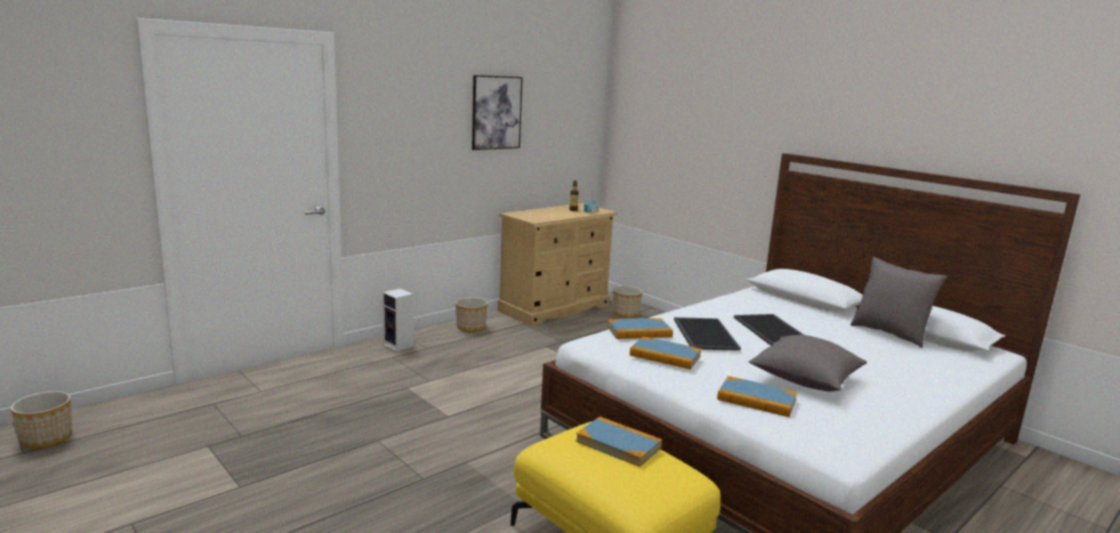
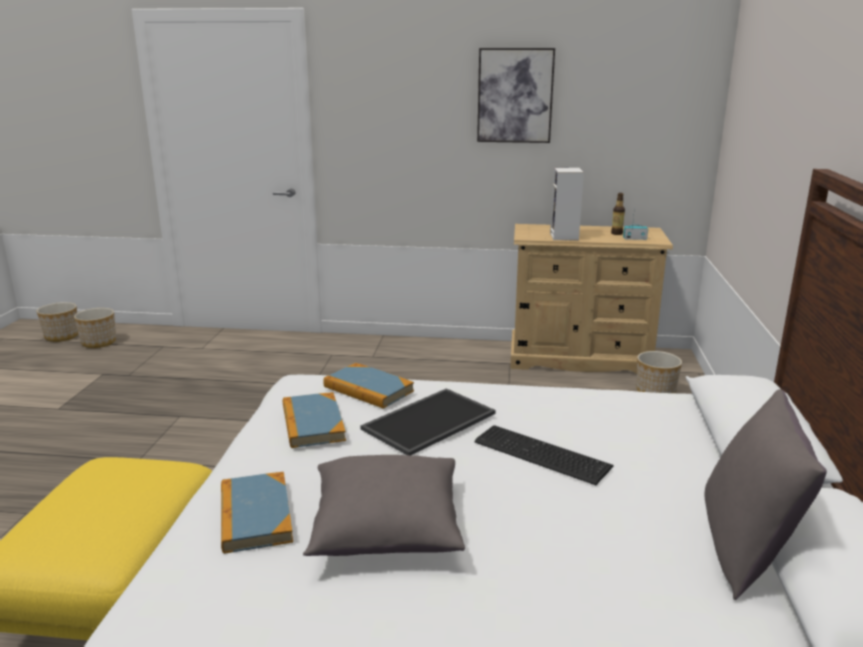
camera: 50 degrees right, 5 degrees up
speaker [382,288,414,352] -> speaker moved to [550,168,584,241]
planter [455,297,488,332] -> planter moved to [74,308,116,348]
book [576,416,662,467] -> none
tray [734,314,804,346] -> keyboard [474,426,613,485]

